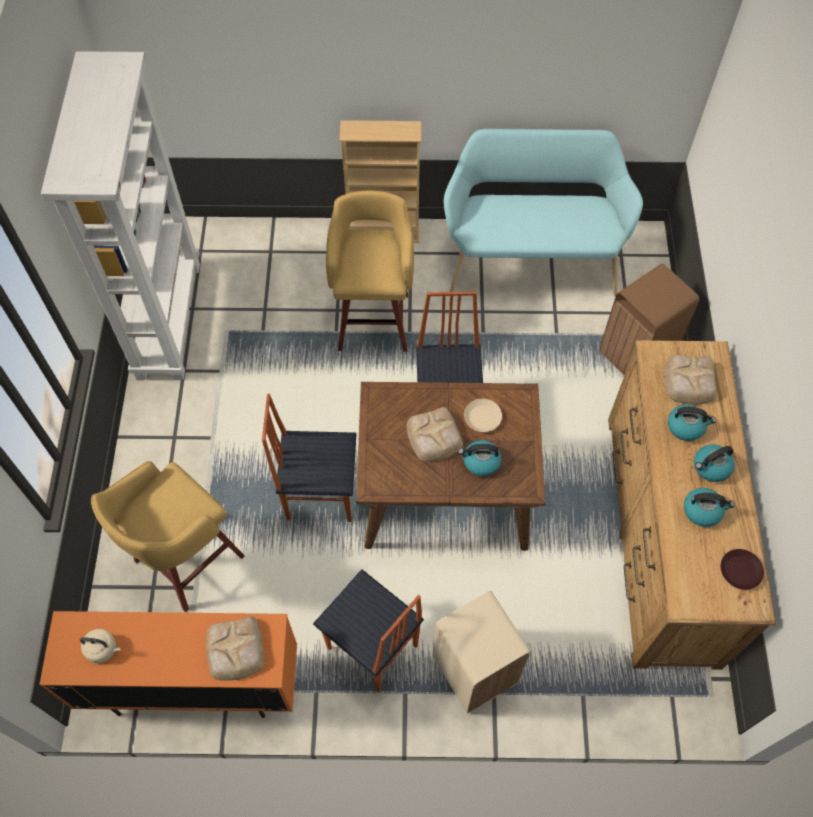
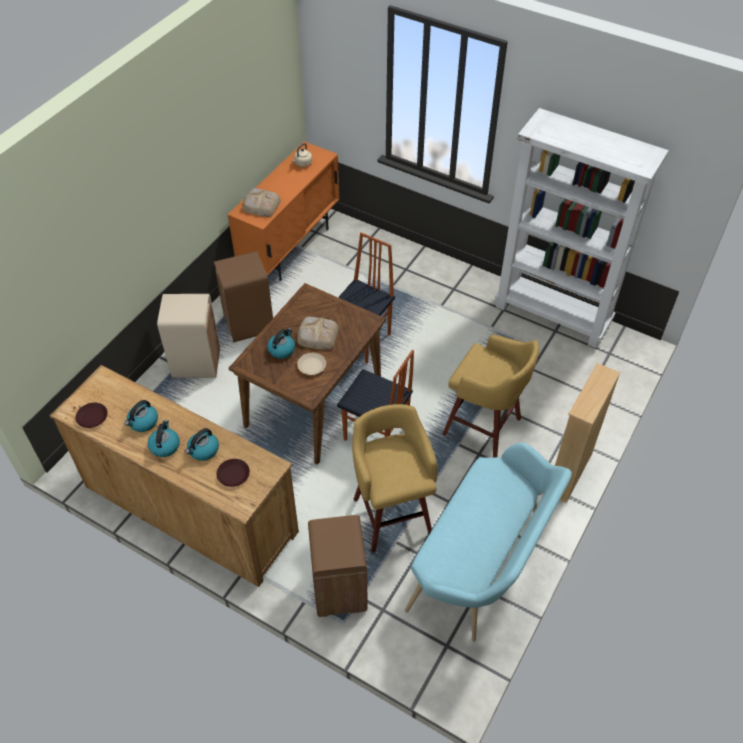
camera: 120 degrees right, 10 degrees down
yellow stool [91,461,245,612] -> yellow stool moved to [352,404,437,553]
chair [313,569,424,692] -> brown trash can [214,251,273,343]
bread [664,355,717,405] -> brown plate [216,459,250,487]

